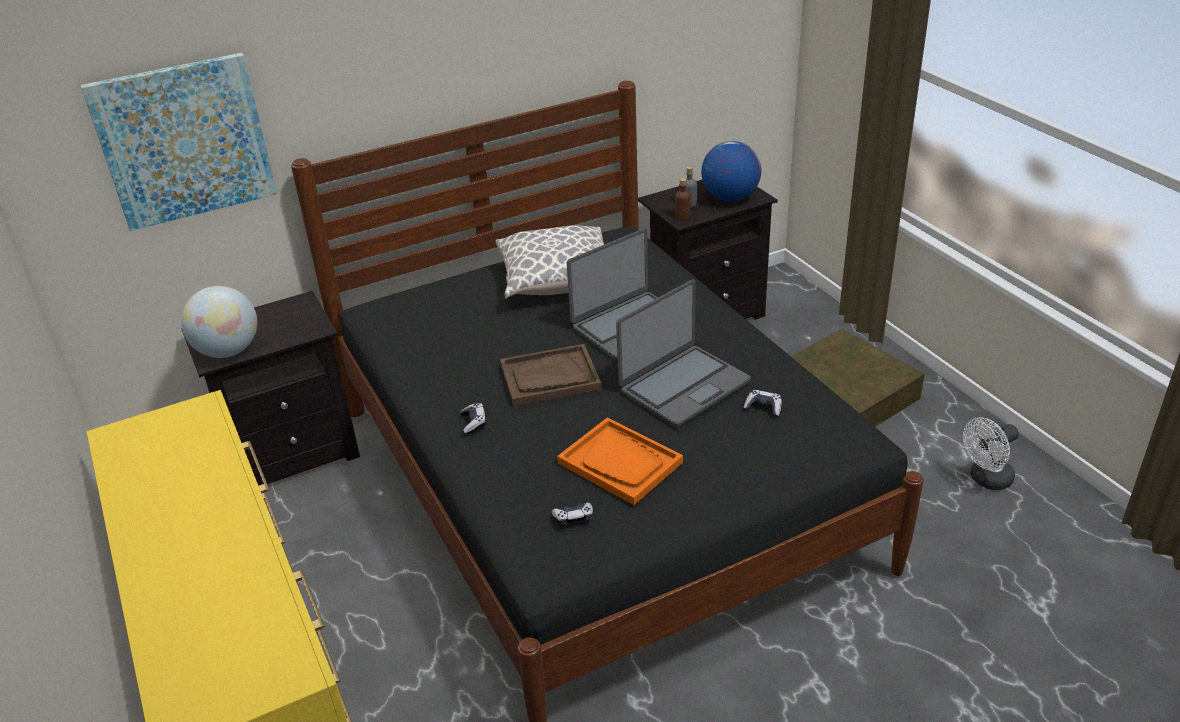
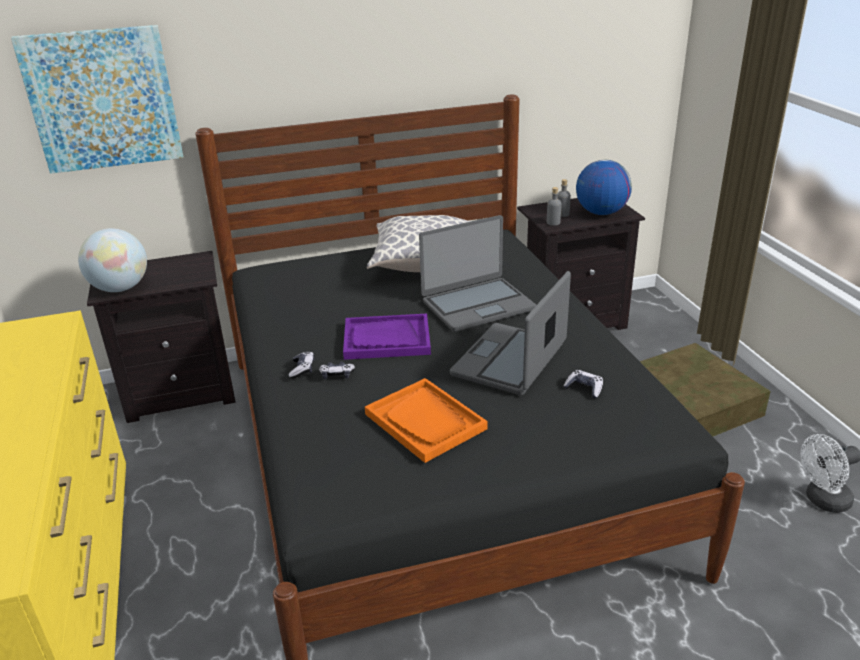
camera: 10 degrees right, 5 degrees down
brown tray [500,344,602,406] -> purple tray [343,314,431,360]
game controller [552,502,593,527] -> game controller moved to [319,362,355,379]
laptop [616,279,751,427] -> laptop turned 150 degrees clockwise [450,271,571,395]
brown bottle [675,178,690,219] -> grey bottle [547,187,562,226]

